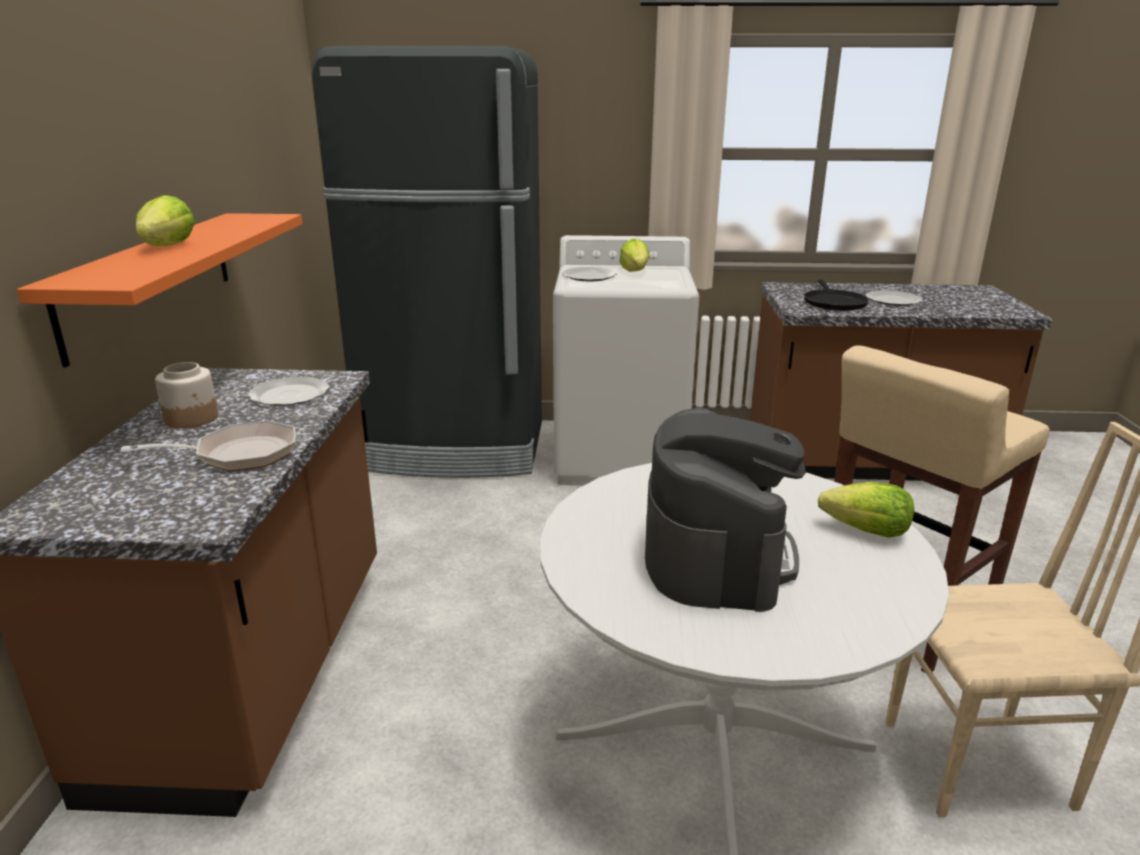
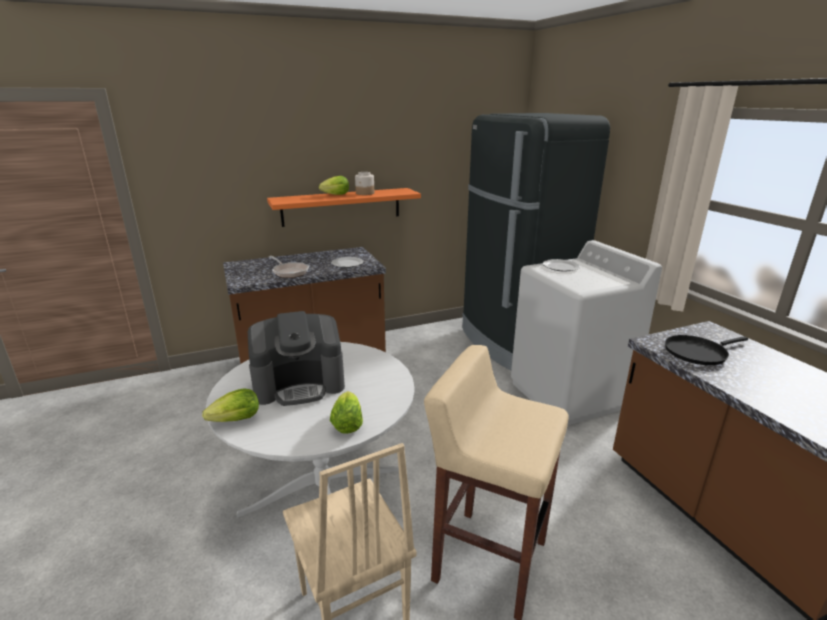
camera: 65 degrees right, 0 degrees up
jar [155,362,218,429] -> jar moved to [355,172,374,195]
lettuce [619,239,649,272] -> lettuce moved to [202,388,259,422]
plate [865,290,923,306] -> none

